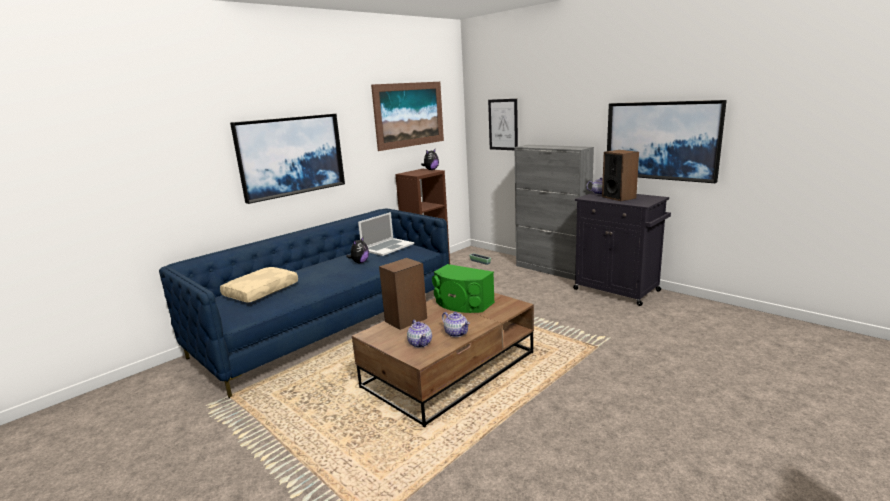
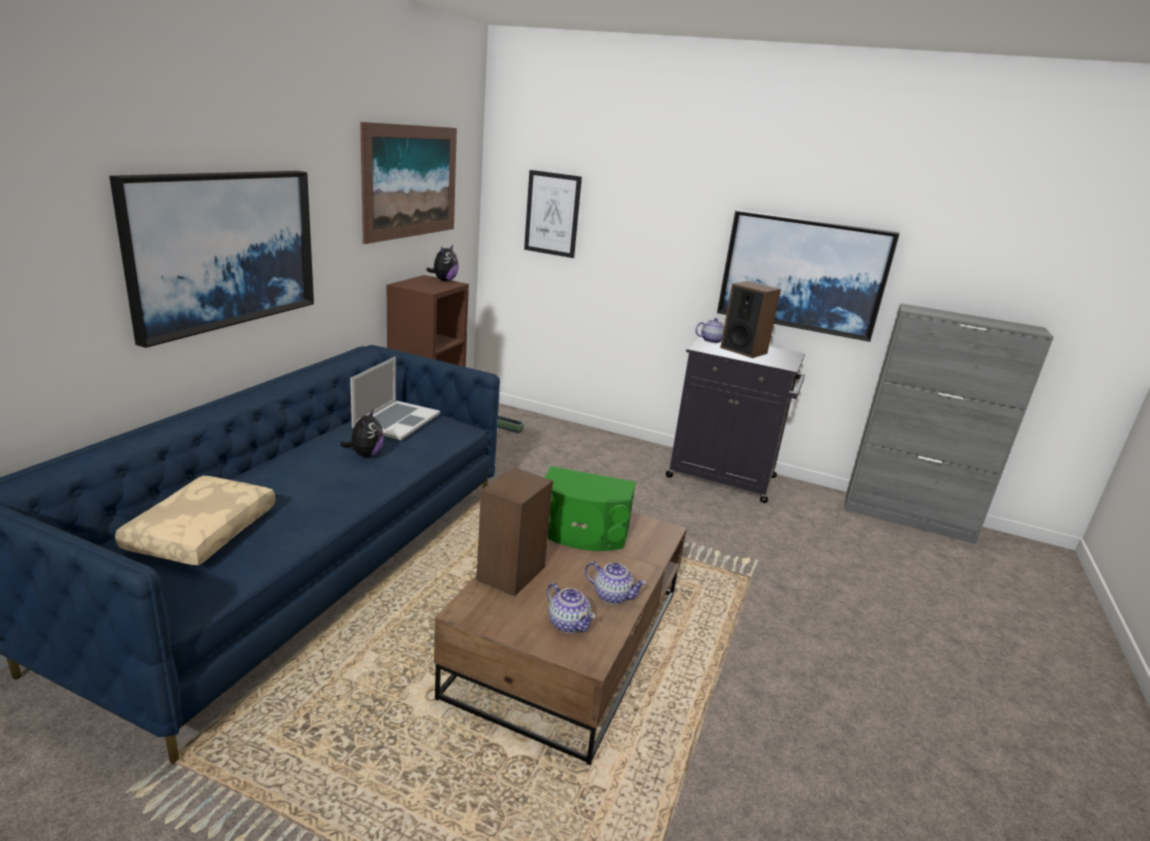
camera: 25 degrees left, 5 degrees up
grey cabinet [514,145,594,280] -> grey cabinet moved to [844,303,1054,544]

